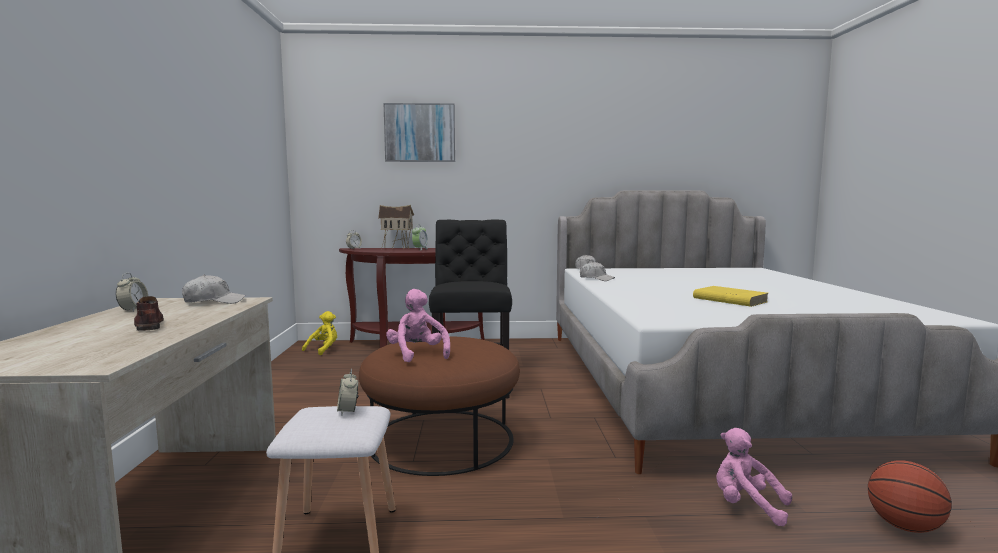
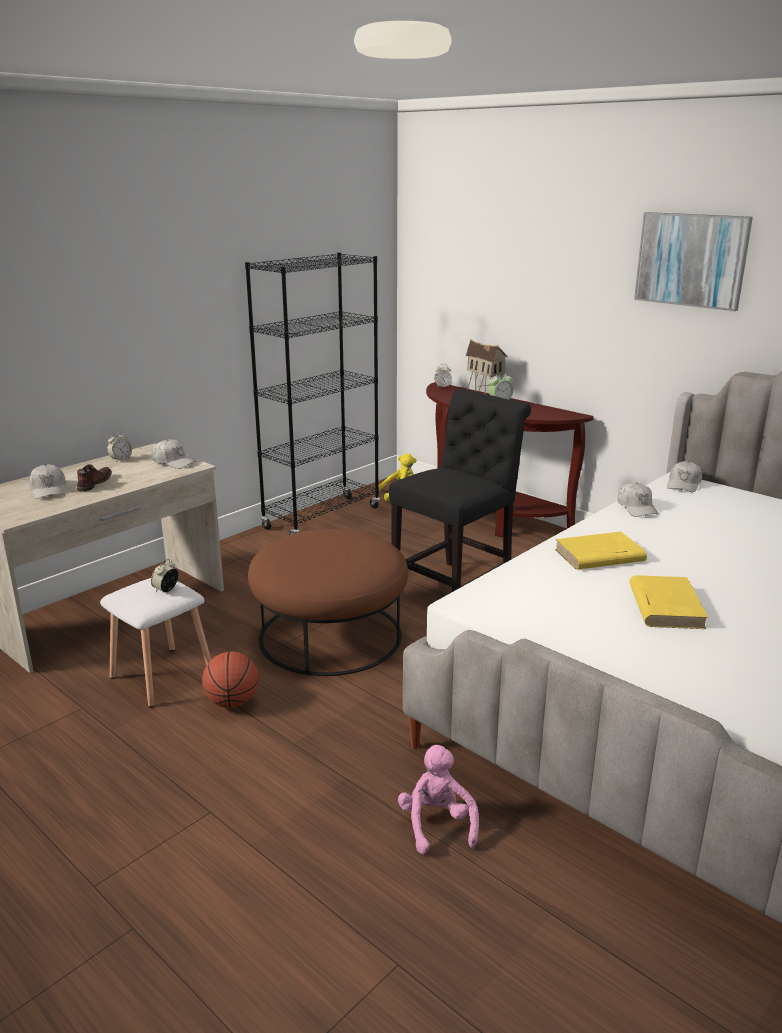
camera: 45 degrees right, 15 degrees up
picture [383,103,455,162] -> picture moved to [634,212,753,311]
pink plush toy [386,289,450,363] -> none
basketball [868,460,952,533] -> basketball moved to [202,651,259,708]
none -> white cap [29,464,66,499]
none -> black bookcase [245,252,380,535]
none -> yellow book [555,531,647,570]

